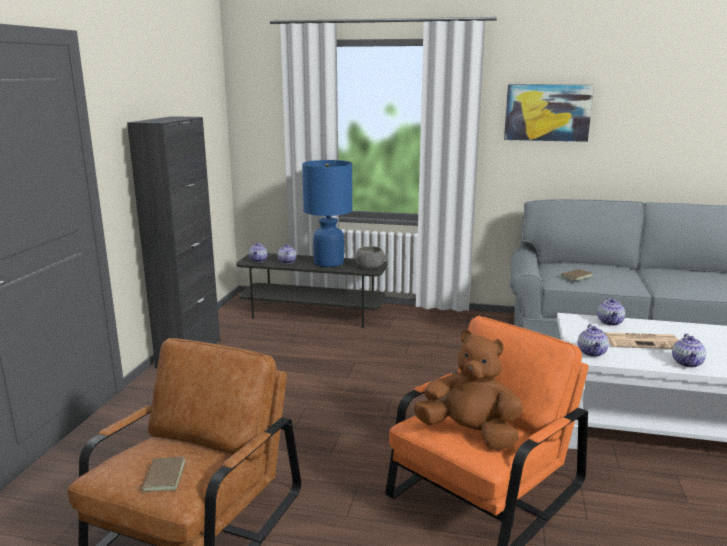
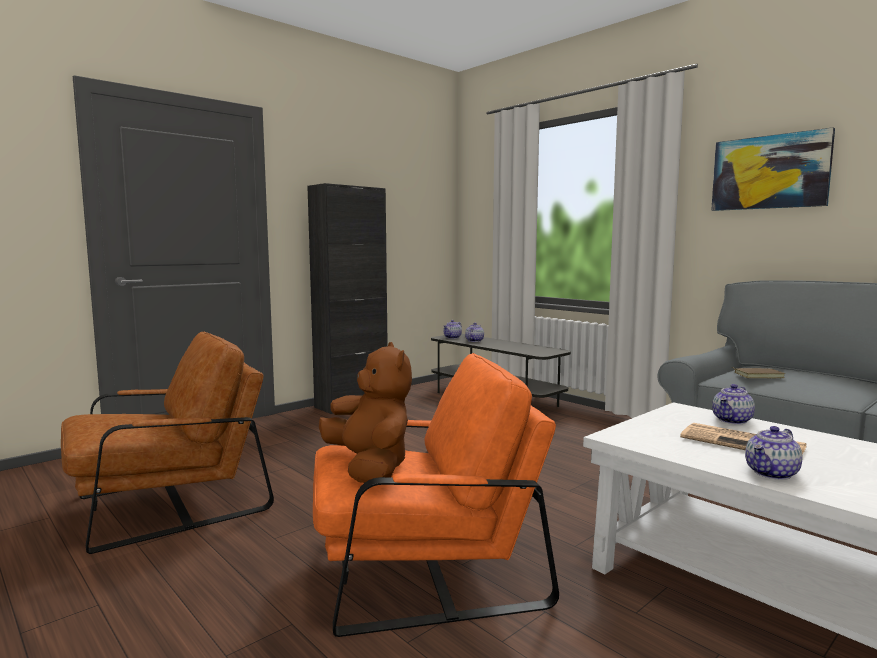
camera: 35 degrees right, 10 degrees down
brown book [132,456,186,492] -> none
blue table lamp [302,160,353,267] -> none
grey bowl [356,246,385,269] -> none
teapot [578,324,609,357] -> none

